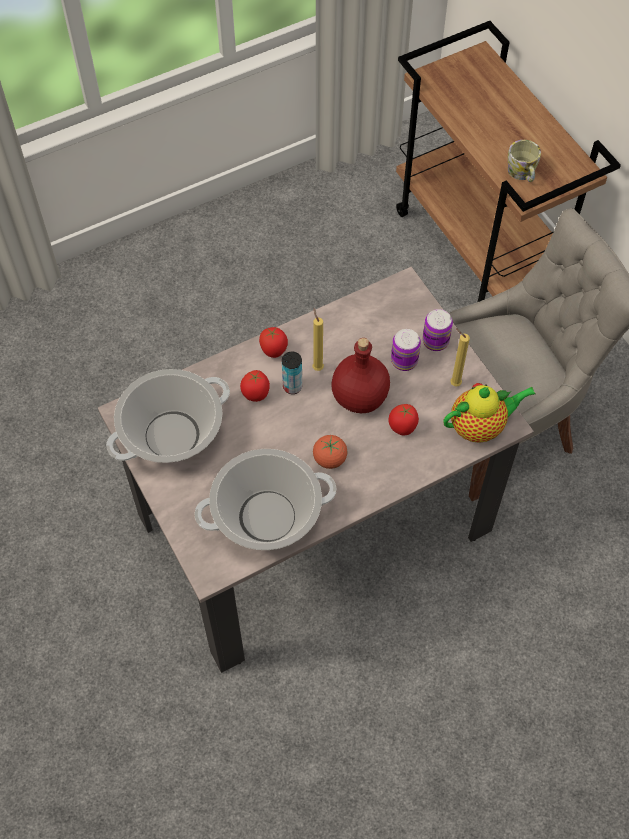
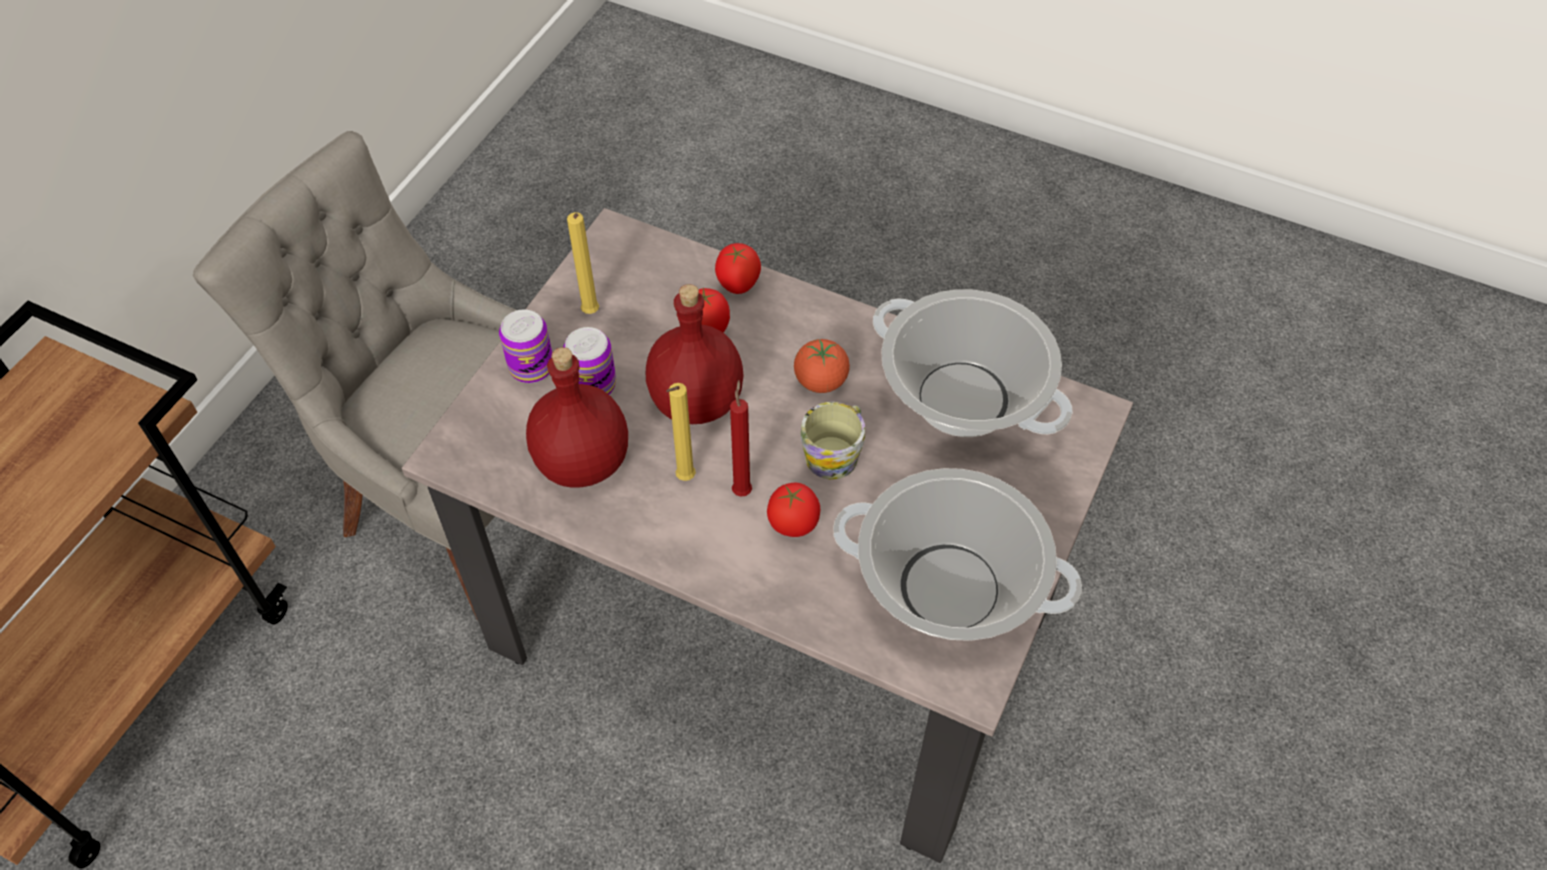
camera: 125 degrees left, 5 degrees down
tomato [259,327,288,358] -> tomato moved to [715,243,761,294]
can [282,352,302,394] -> red candle [730,380,752,497]
teapot [443,383,536,443] -> none
mug [508,140,541,182] -> mug moved to [801,402,865,480]
none -> red bottle [526,347,628,488]

